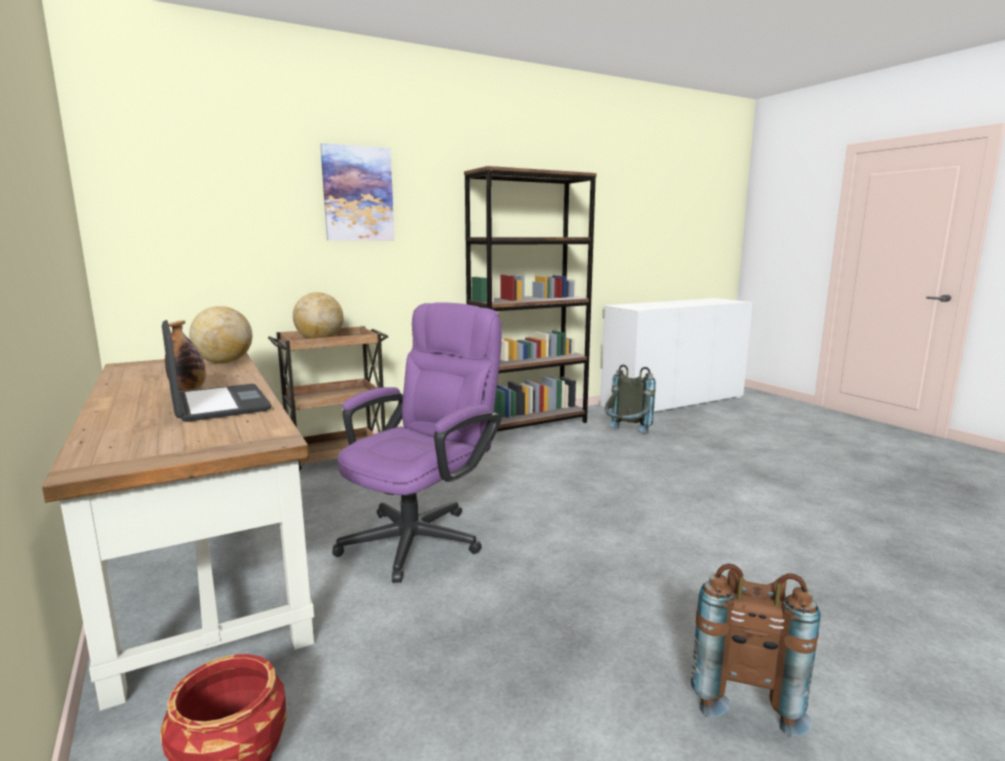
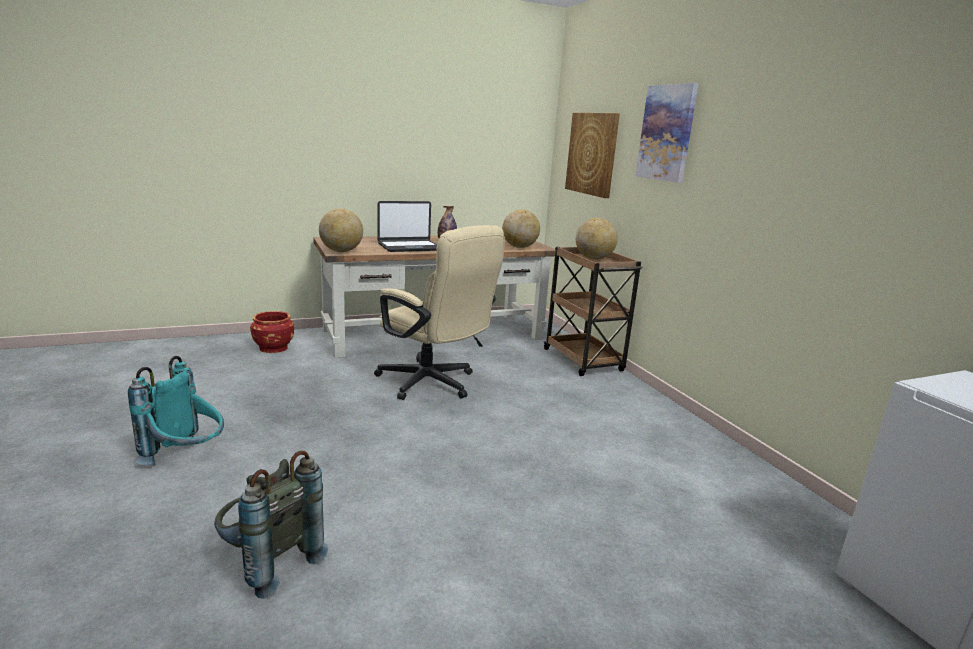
camera: 95 degrees right, 5 degrees up
purple office chair [332,303,502,583] -> beige office chair [374,225,505,400]
brown bookcase [464,166,597,432] -> none
grey backpack [605,365,656,433] -> grey backpack moved to [214,451,328,599]
brown backpack [691,564,820,737] -> turquoise backpack [128,356,224,466]
none -> globe [319,208,363,252]
none -> picture [565,113,620,198]

